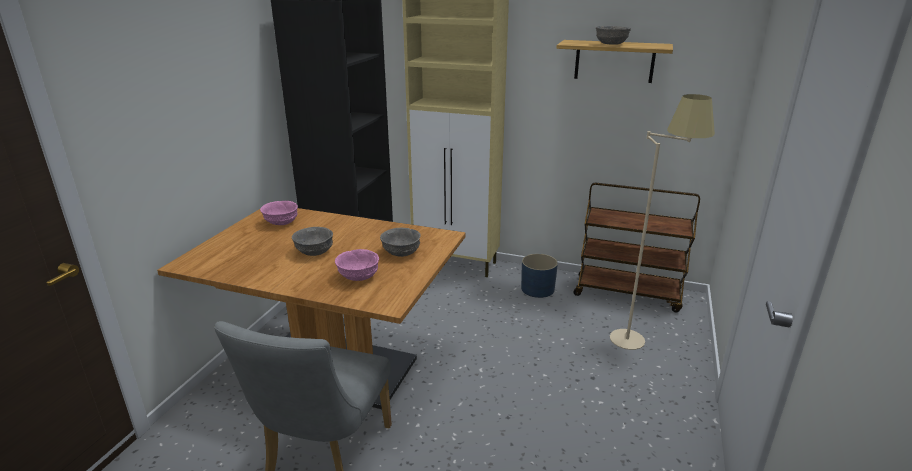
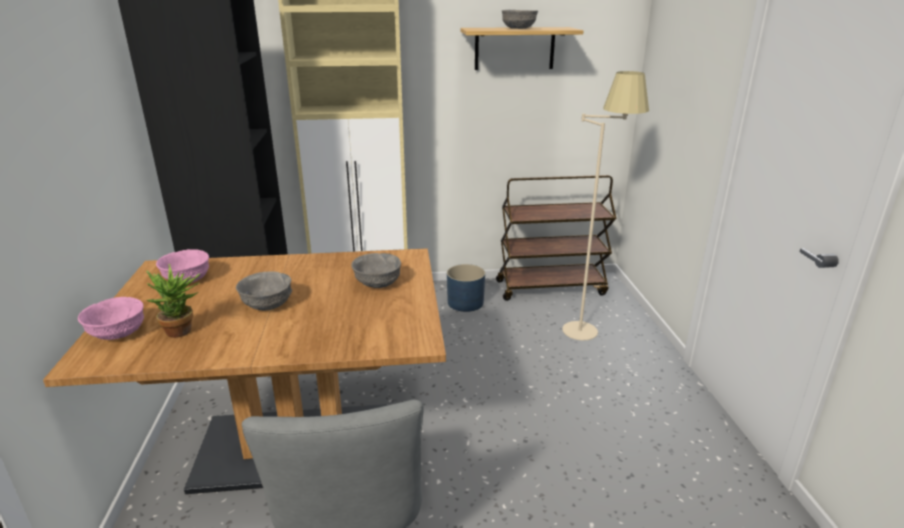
camera: 25 degrees left, 0 degrees up
pink bowl [335,249,379,281] -> pink bowl moved to [78,297,144,340]
none -> potted plant [146,264,201,338]

